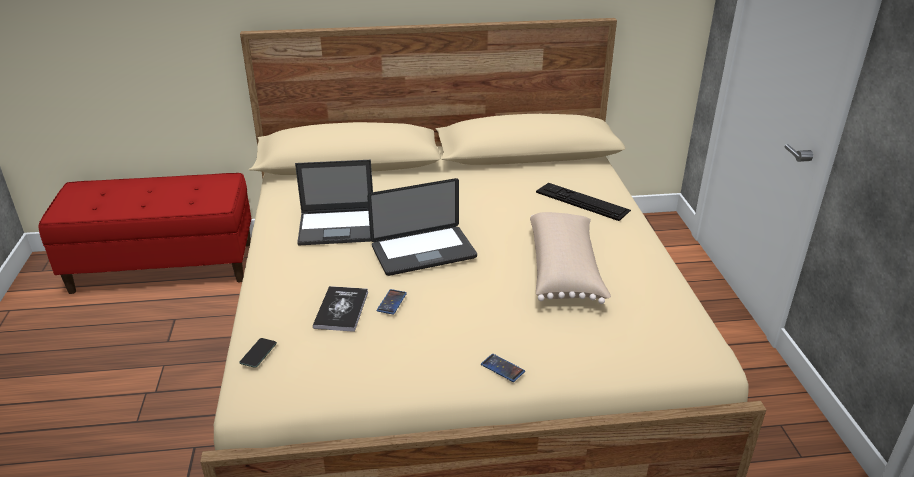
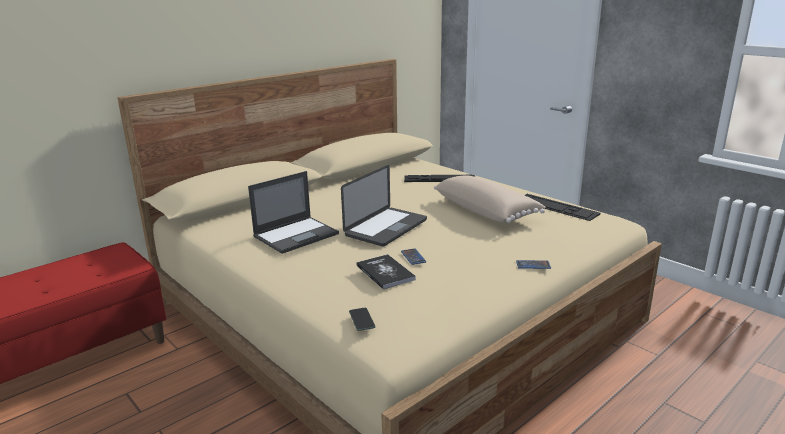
camera: 35 degrees left, 10 degrees down
none -> keyboard [525,194,600,221]

